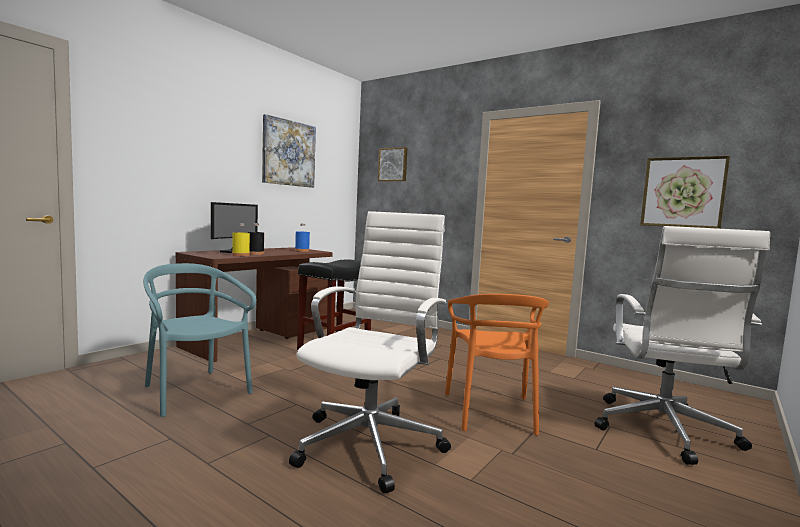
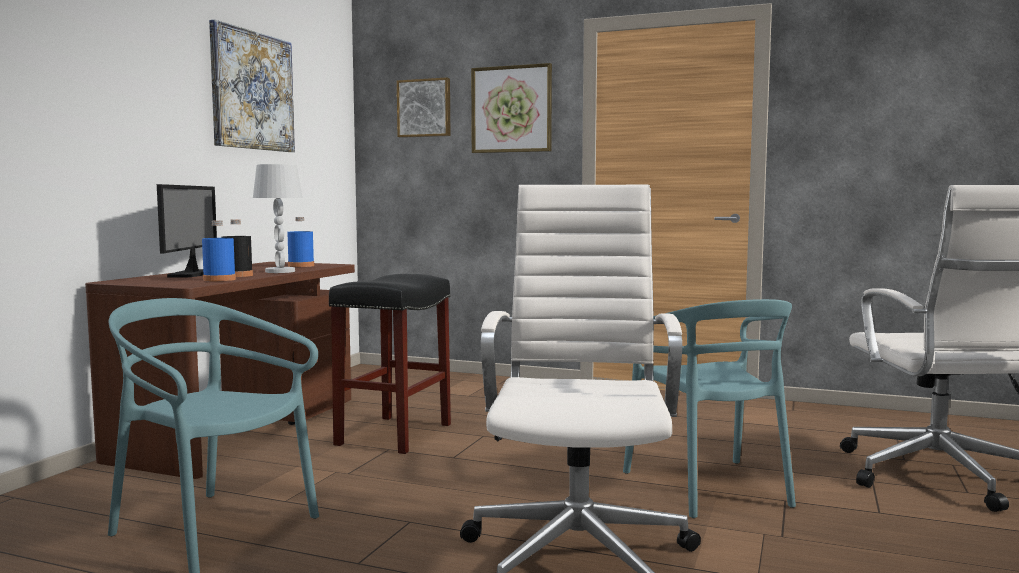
camera: 15 degrees left, 0 degrees up
yellow bottle [232,223,250,256] -> blue bottle [202,221,236,281]
orange chair [445,294,549,435] -> turquoise chair [623,299,796,518]
picture [640,156,730,229] -> picture moved to [471,63,552,153]
none -> white table lamp [253,164,303,273]

